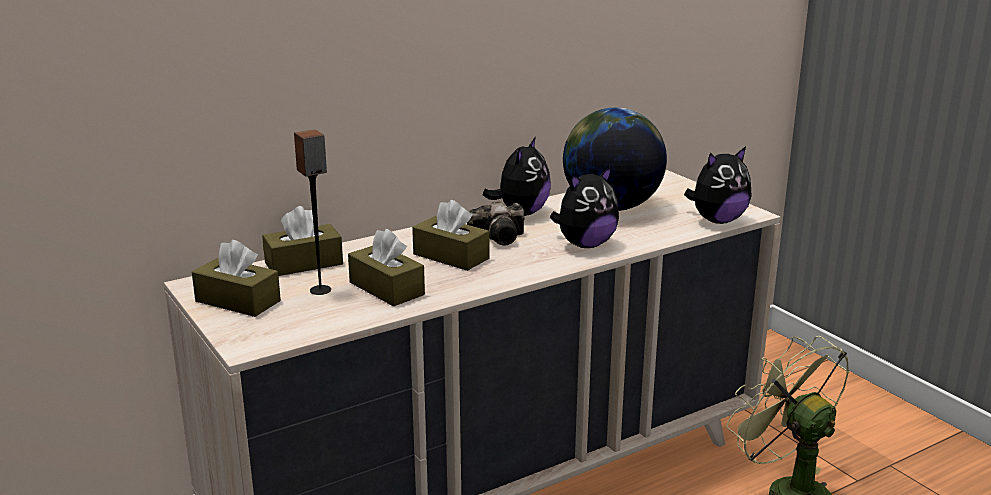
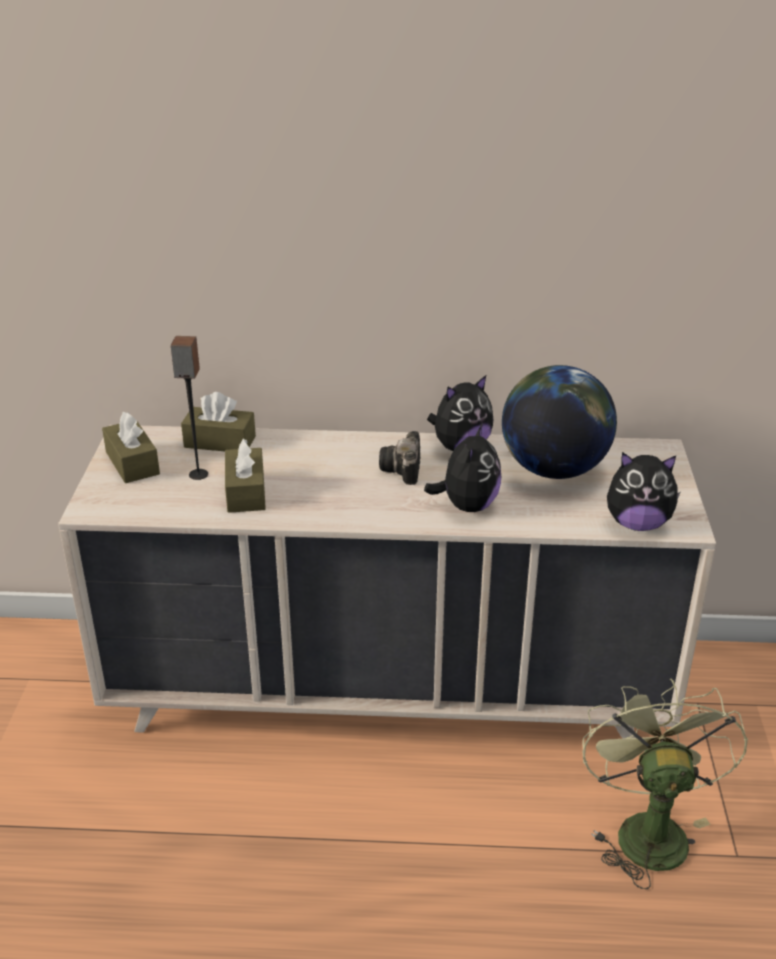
camera: 35 degrees right, 10 degrees up
brown tissue box [412,200,489,271] -> none
camera [467,201,524,246] -> camera turned 75 degrees clockwise [379,431,421,485]
plush toy [550,166,619,248] -> plush toy turned 75 degrees counterclockwise [424,423,501,512]

